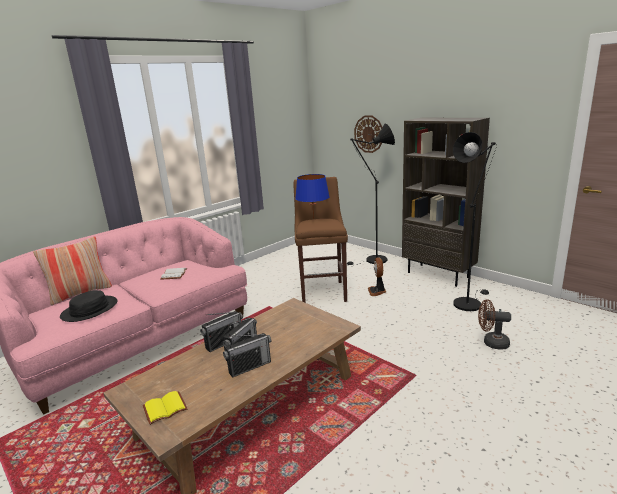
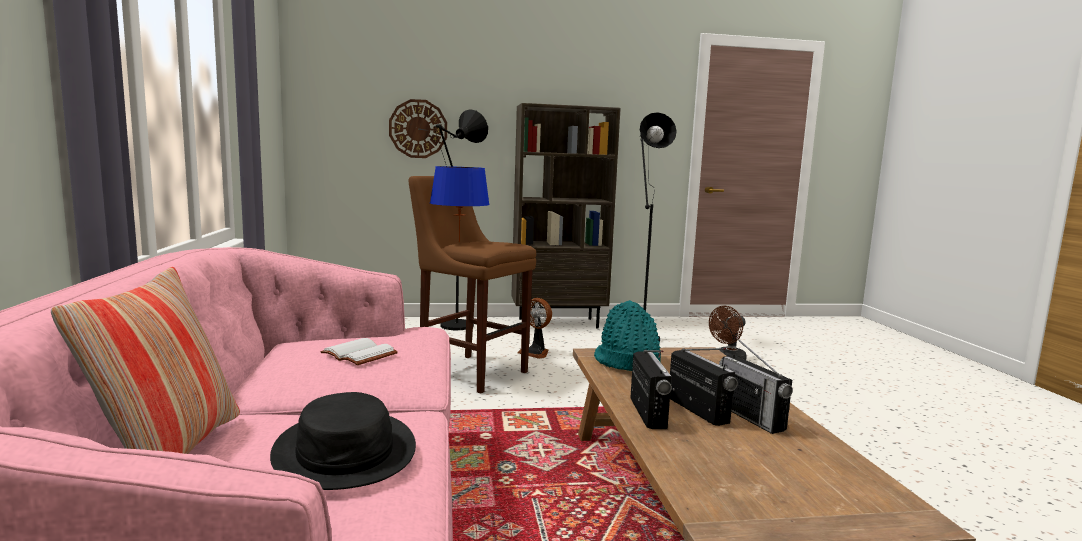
camera: 55 degrees left, 10 degrees down
yellow book [143,391,187,425] -> none
radio [223,333,271,378] -> radio turned 150 degrees clockwise [719,337,793,434]
none -> turquoise hat [594,300,661,371]

